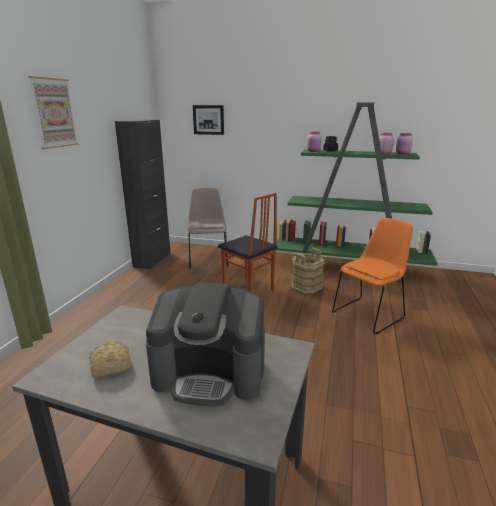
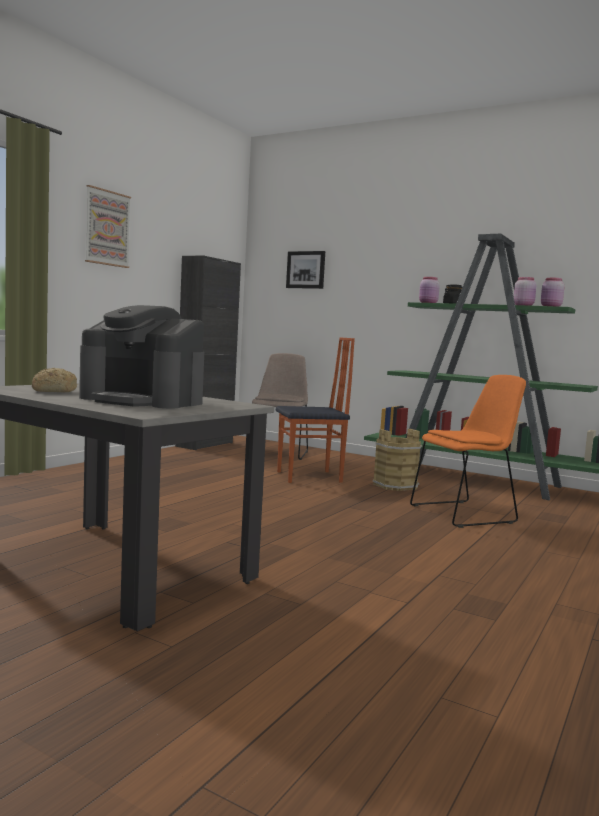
camera: 15 degrees right, 15 degrees down
chair [218,193,278,292] -> chair turned 75 degrees counterclockwise [276,337,355,483]

